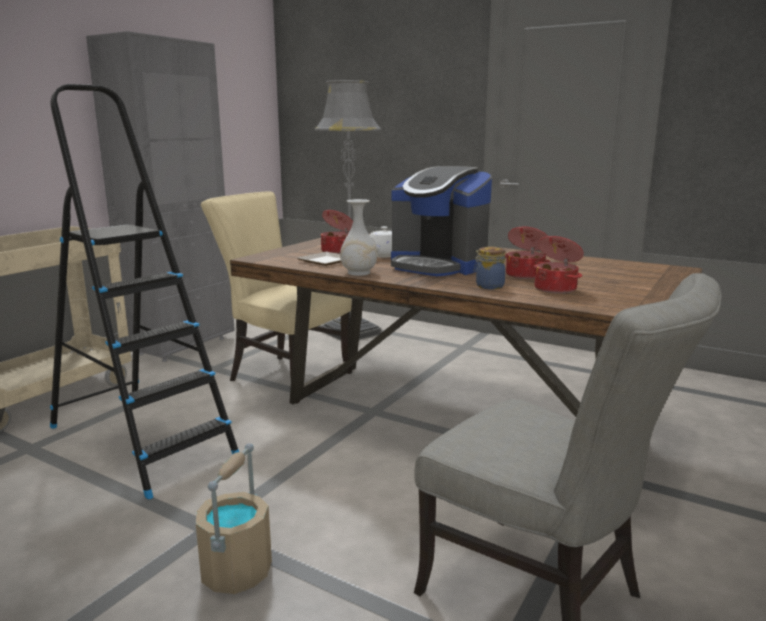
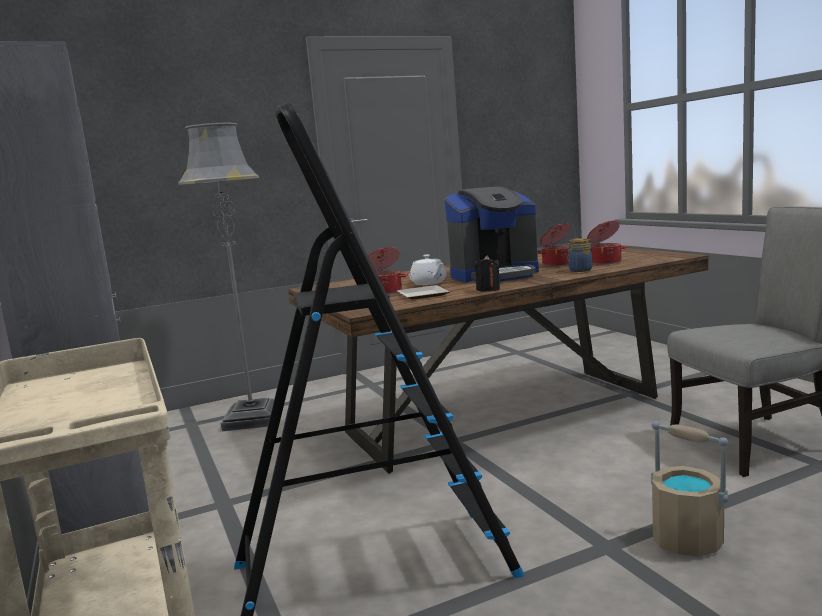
camera: 55 degrees left, 5 degrees down
beige chair [200,191,352,404] -> none
white vase [340,199,377,276] -> black candle [475,255,500,292]

